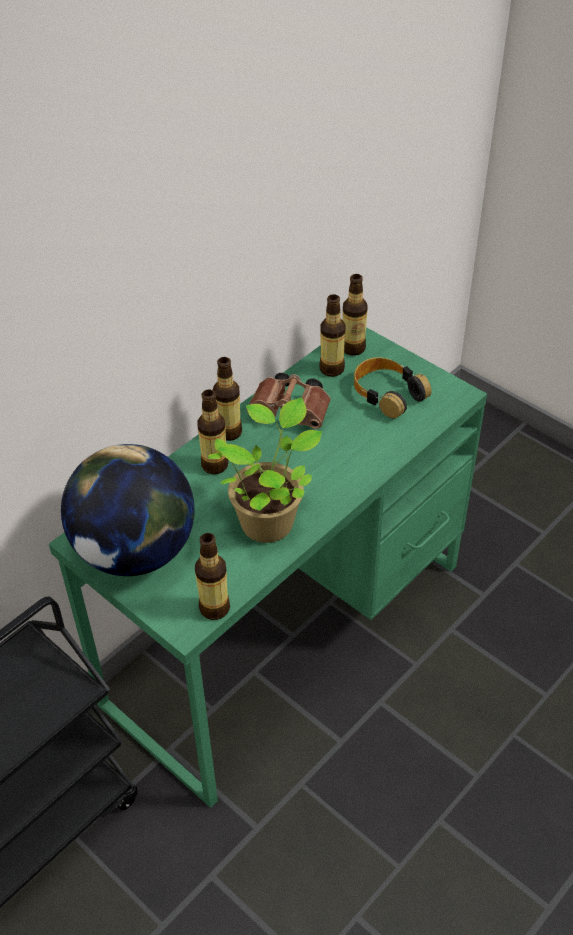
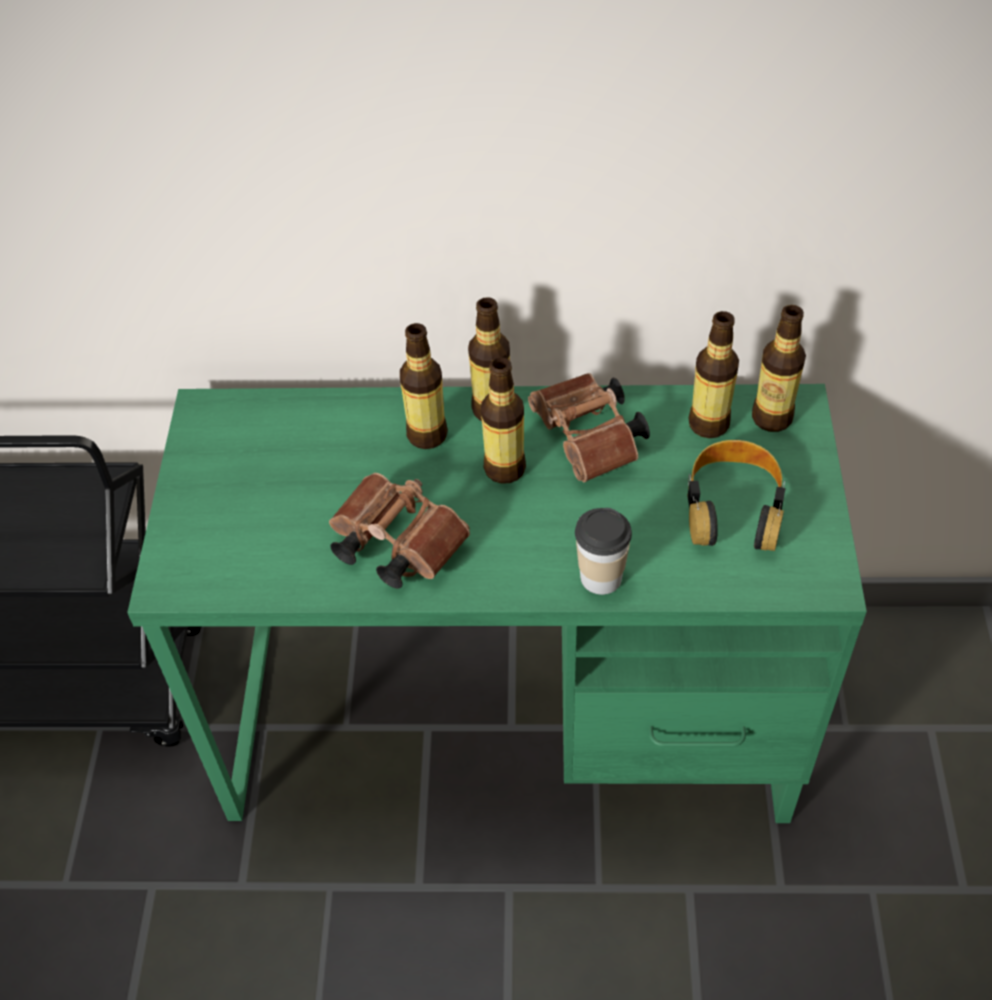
camera: 50 degrees right, 5 degrees up
globe [61,444,195,576] -> none
bottle [195,533,230,620] -> bottle moved to [481,357,526,484]
potted plant [208,398,322,543] -> brown binoculars [329,473,470,589]
none -> cup [575,508,632,595]

